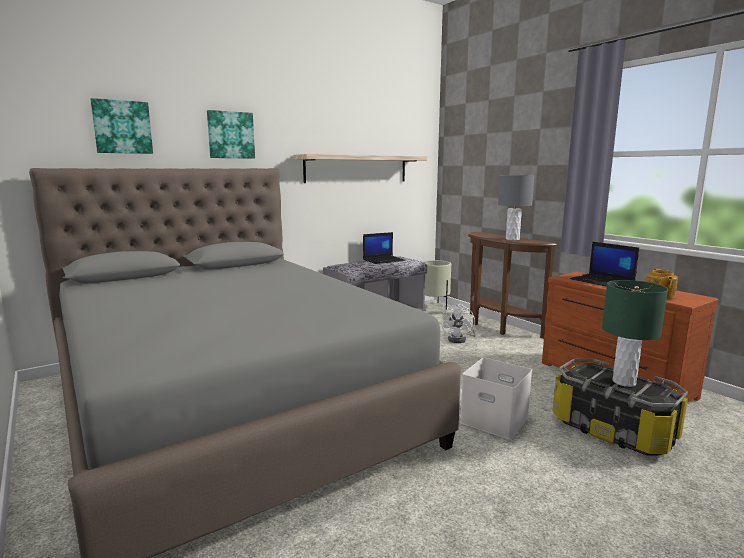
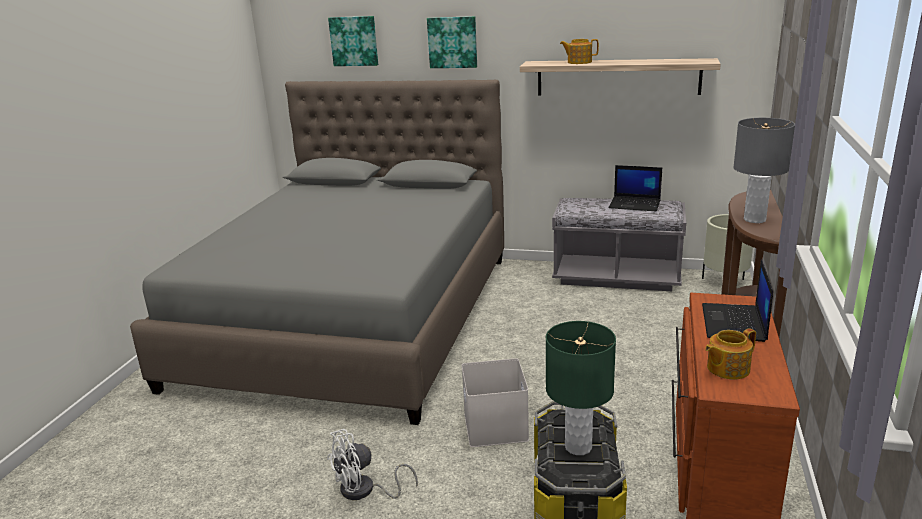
camera: 50 degrees right, 10 degrees up
white fan [441,304,475,343] -> white fan moved to [327,429,418,500]
none -> teapot [560,39,599,64]

